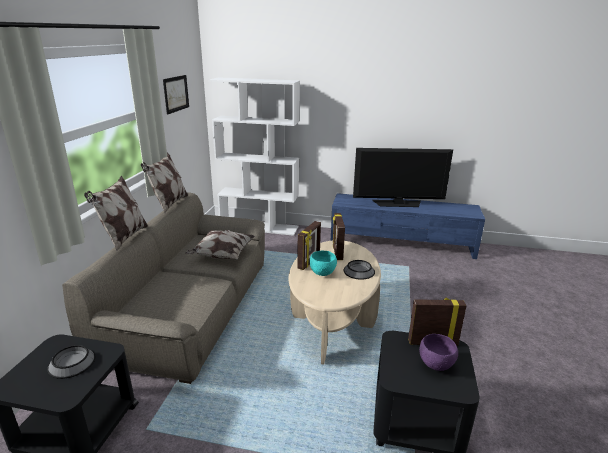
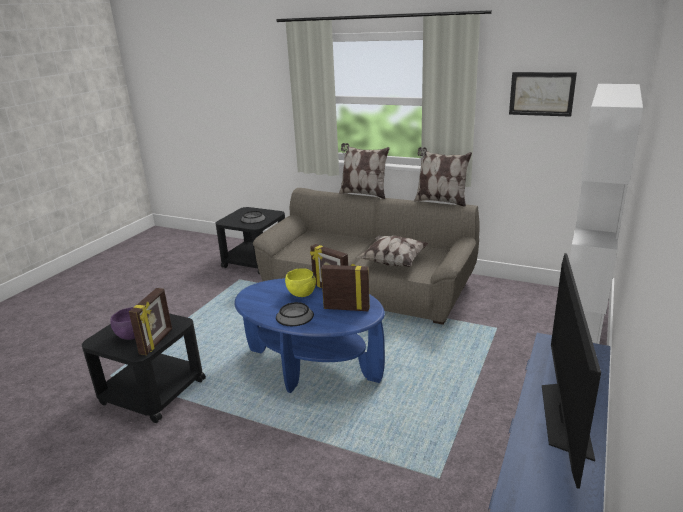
camera: 105 degrees right, 0 degrees up
beige coffee table [288,241,381,364] -> blue coffee table [234,278,385,393]
turquoise bowl [310,251,337,276] -> yellow bowl [285,268,316,297]

